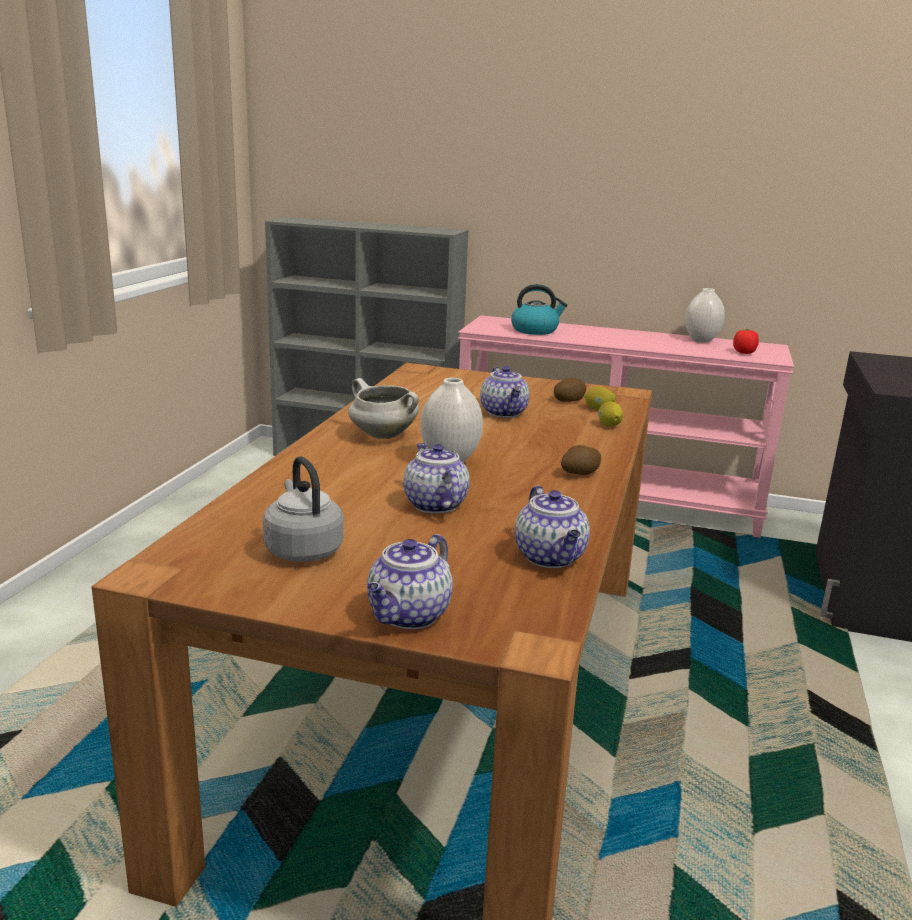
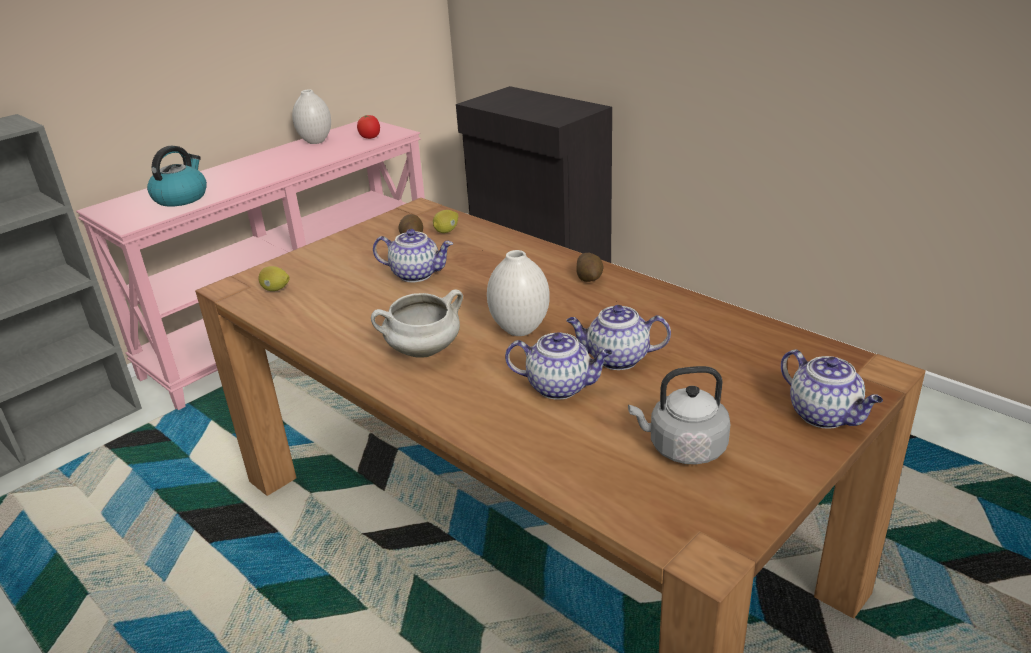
camera: 60 degrees left, 10 degrees up
teapot [515,485,590,568] -> teapot moved to [505,332,613,400]
lemon [598,401,623,426] -> lemon moved to [258,266,290,291]

